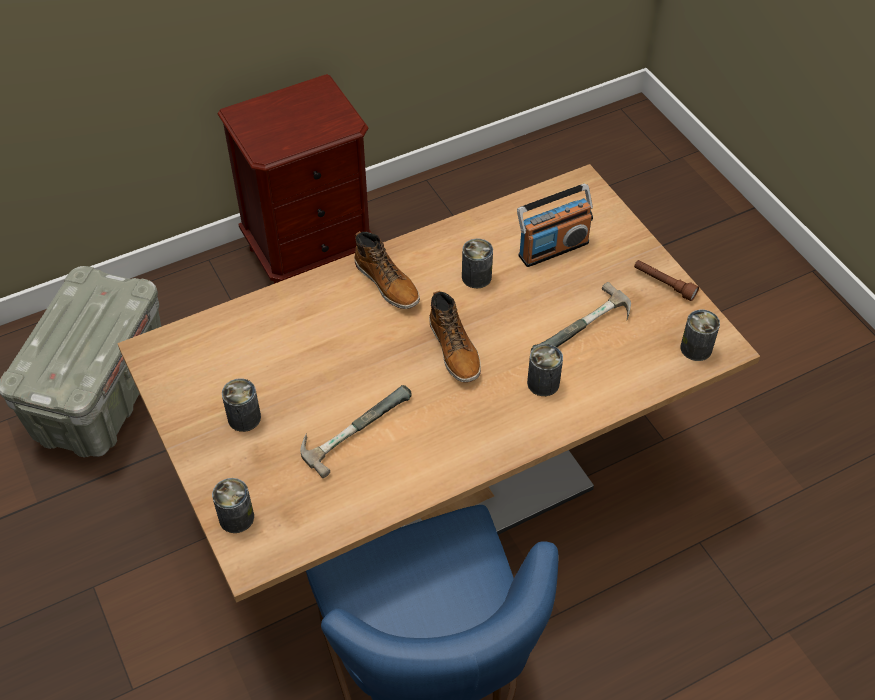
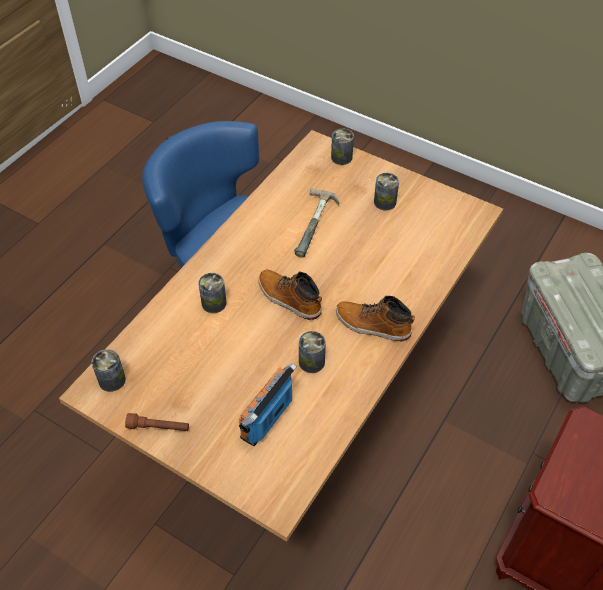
camera: 150 degrees right, 0 degrees up
hammer [531,282,631,351] -> none

